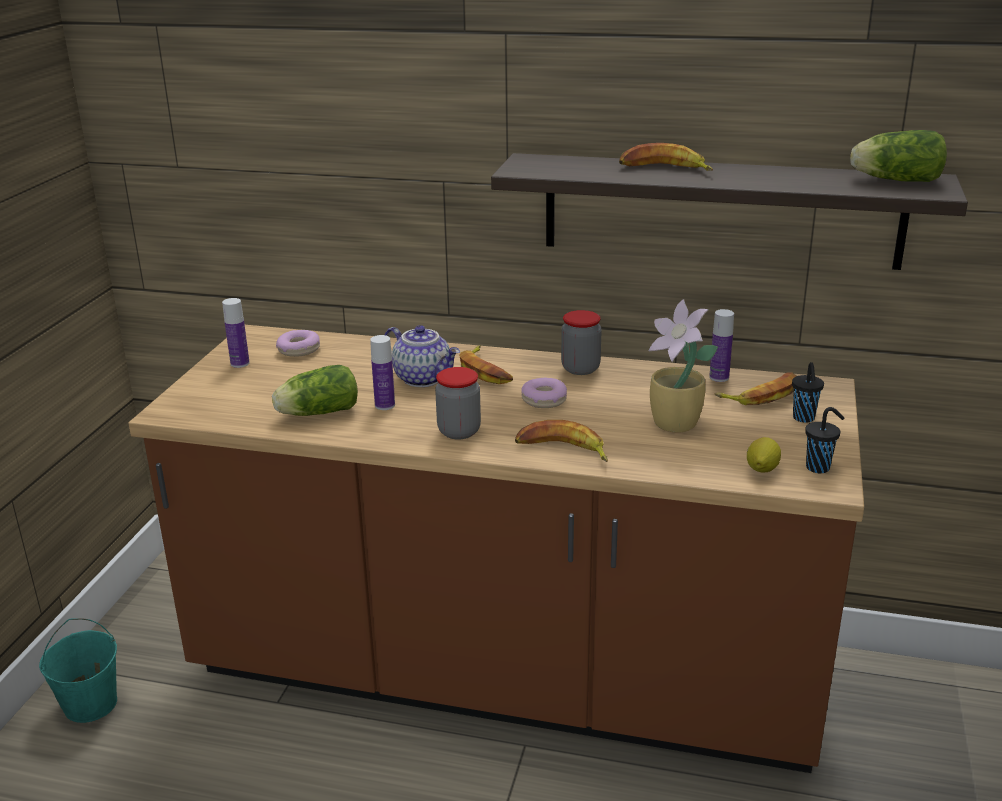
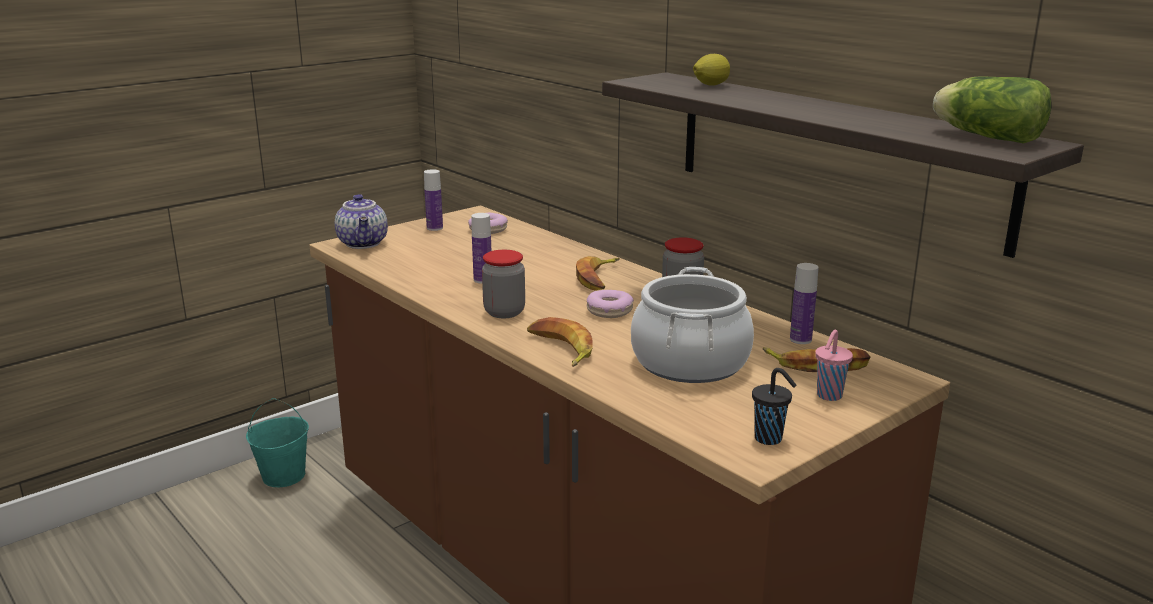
camera: 35 degrees right, 5 degrees down
lettuce [272,365,358,416] -> none
teapot [385,325,460,387] -> teapot moved to [335,194,388,249]
banana [619,143,713,171] -> none
potted plant [649,299,718,432] -> cooking pot [631,267,754,383]
lemon [747,437,781,473] -> lemon moved to [693,54,730,86]
black cup [792,362,824,423] -> pink cup [815,330,853,401]

